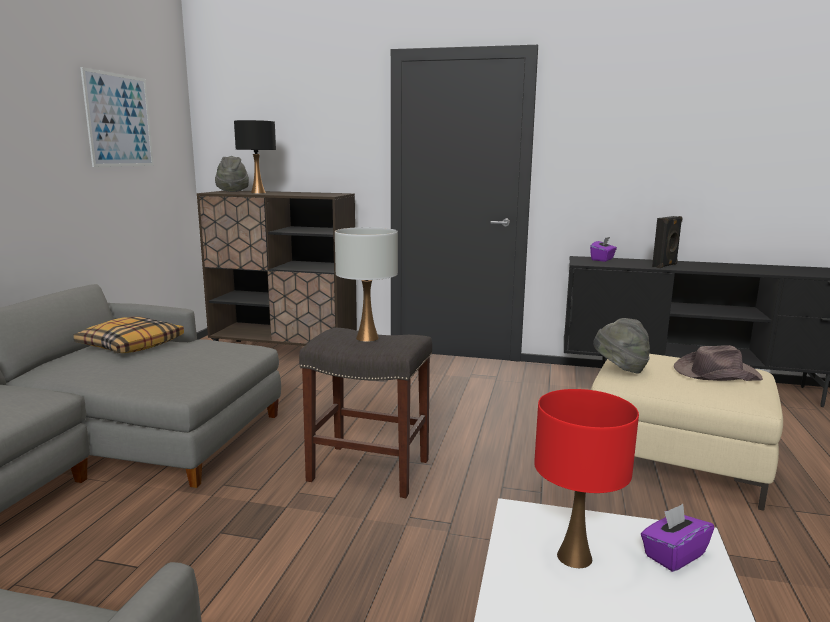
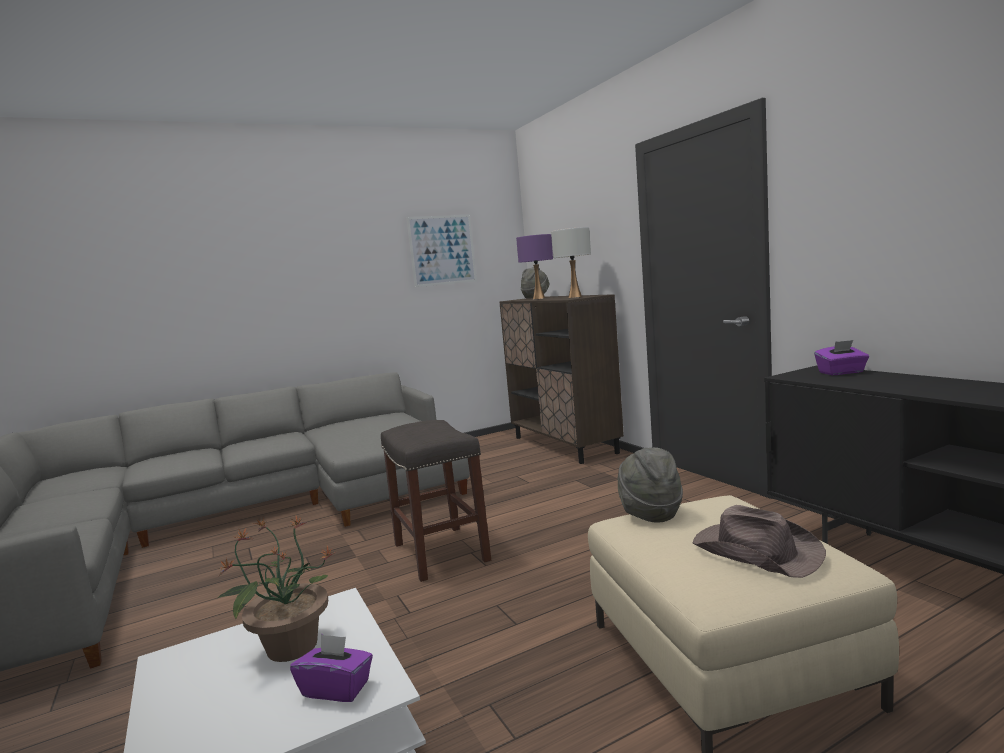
camera: 50 degrees right, 5 degrees down
pillow [74,317,184,353] -> none
black table lamp [234,120,276,194] -> purple table lamp [516,234,553,299]
white table lamp [335,227,398,342] -> white table lamp moved to [551,227,591,298]
red table lamp [534,389,639,568] -> potted plant [218,516,337,662]
black speaker [652,216,683,268] -> none

